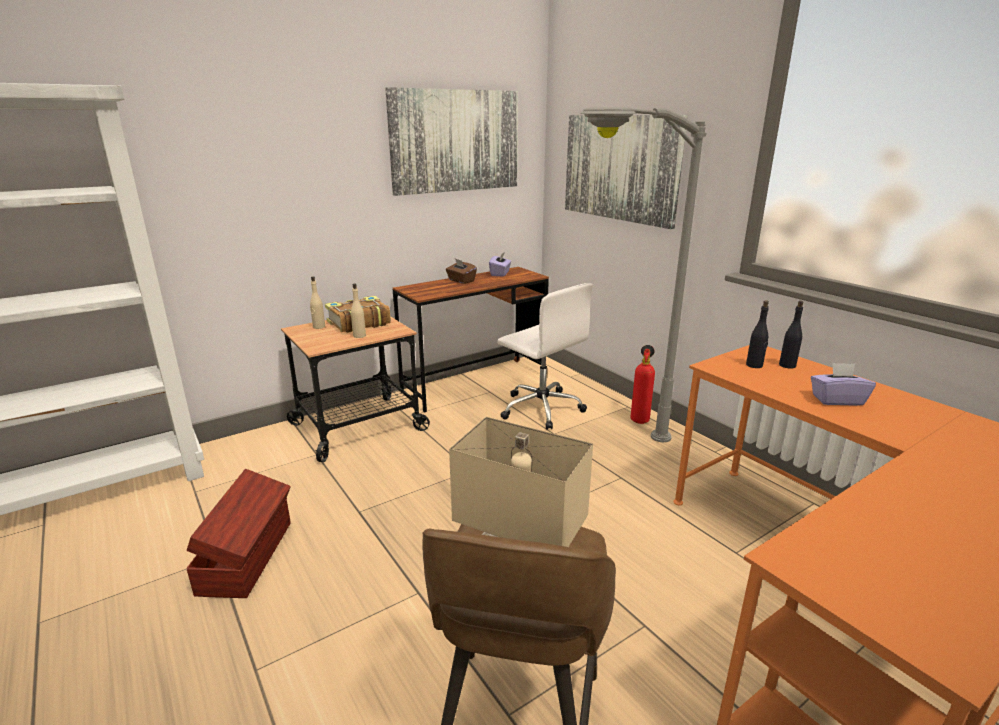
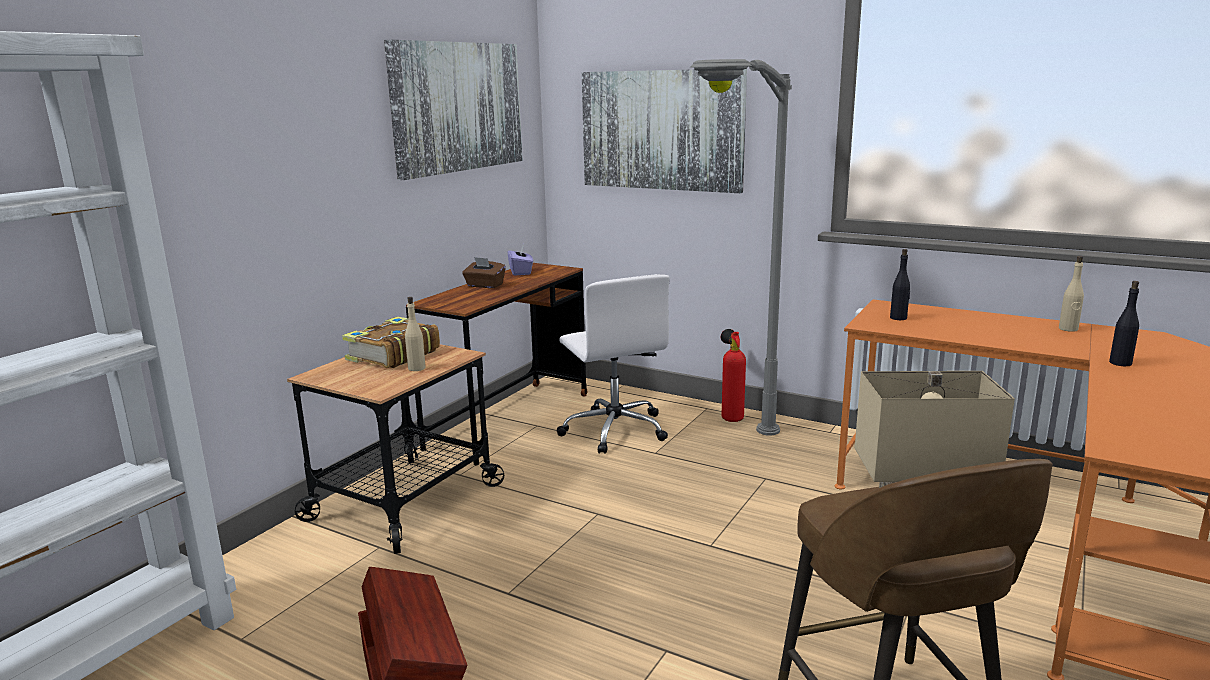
camera: 25 degrees left, 5 degrees down
beige bottle [310,276,325,329] -> beige bottle moved to [1059,256,1084,332]
white office chair [497,283,593,430] -> white office chair turned 45 degrees clockwise [557,274,670,454]
black bottle [779,301,803,369] -> black bottle moved to [1109,281,1139,366]
purple tissue box [811,363,876,406] -> none

